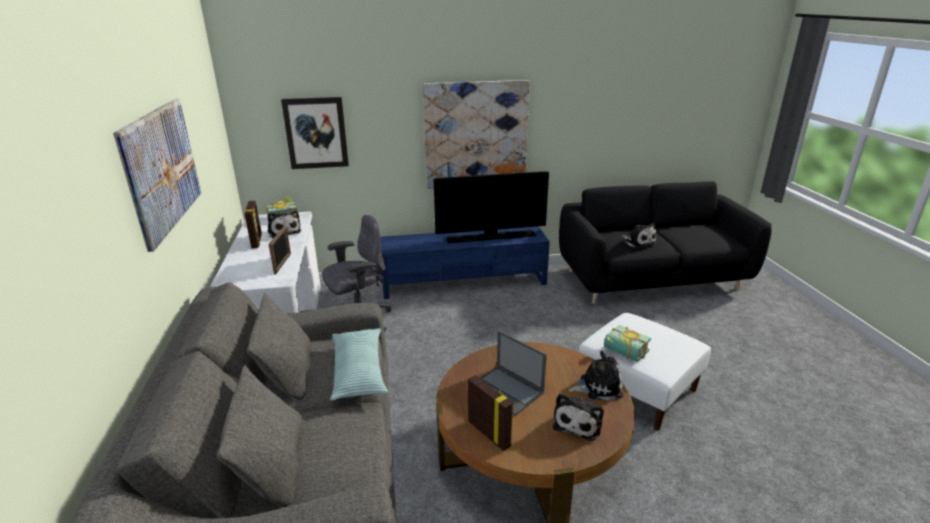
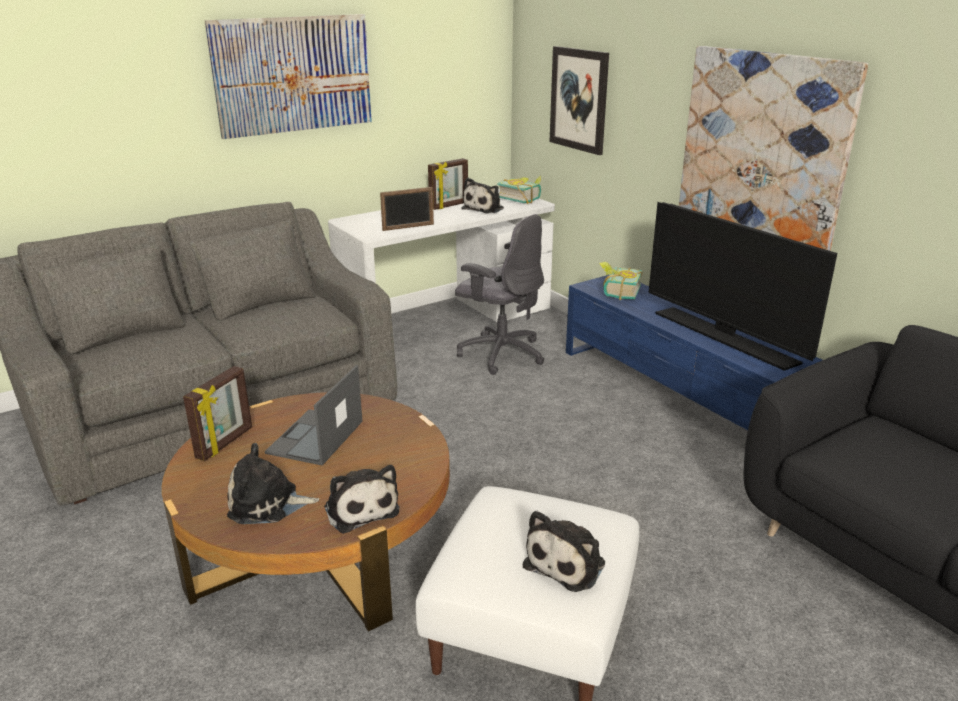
camera: 65 degrees right, 0 degrees up
pillow [330,328,388,401] -> none
book [604,325,651,362] -> book moved to [599,262,643,300]
plush toy [621,223,657,249] -> plush toy moved to [523,510,605,592]

